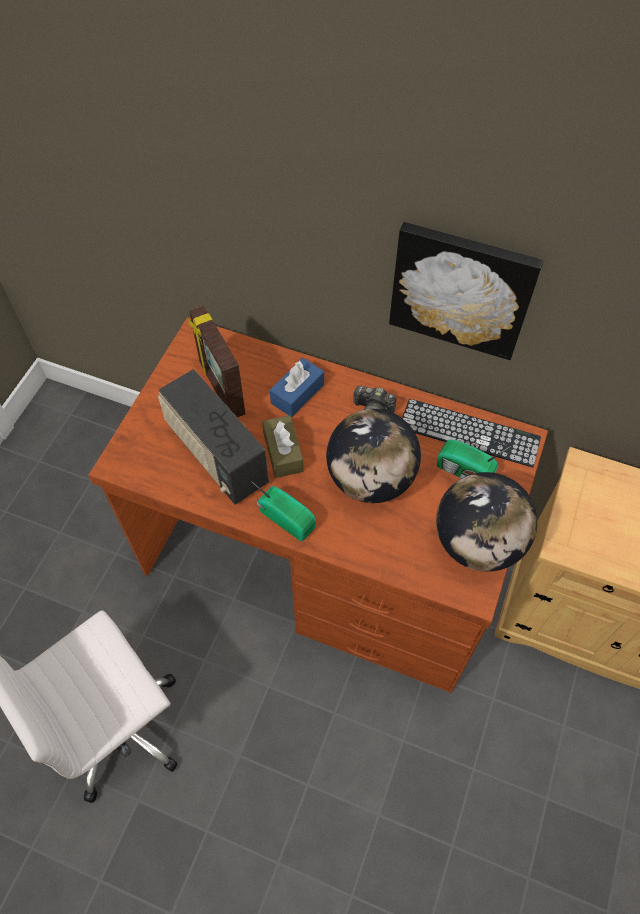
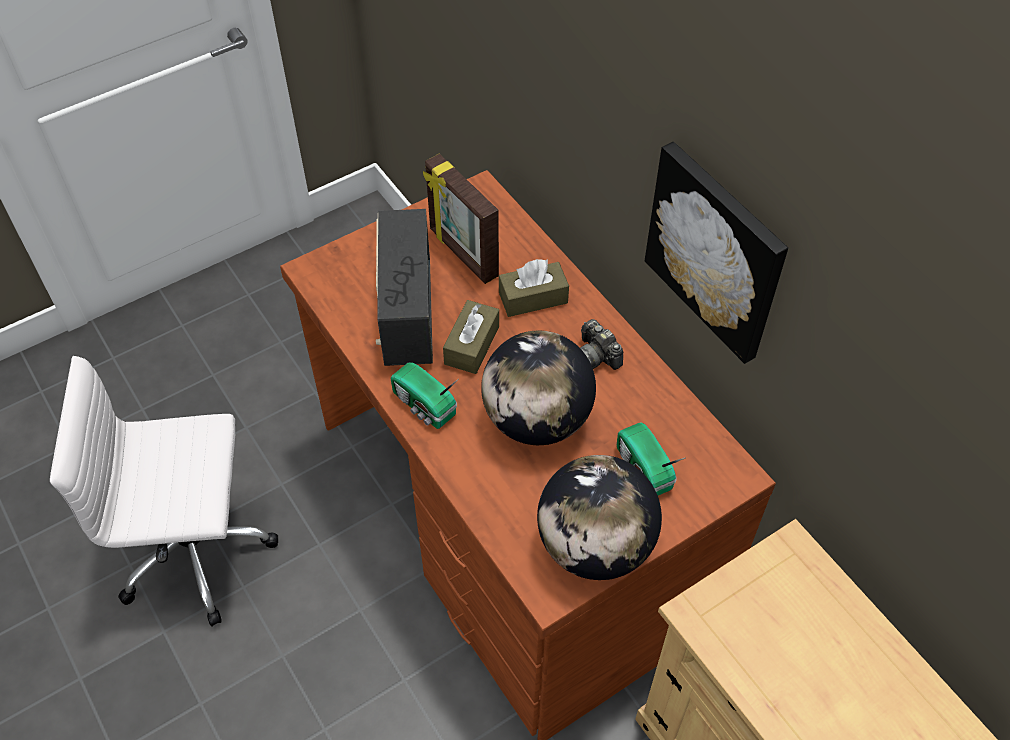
camera: 35 degrees right, 5 degrees down
picture frame [188,305,245,418] -> picture frame turned 45 degrees counterclockwise [423,154,499,284]
radio [251,481,316,542] -> radio turned 150 degrees clockwise [391,362,459,429]
blue tissue box [270,358,324,417] -> brown tissue box [499,259,569,317]
keyboard [402,399,541,467] -> none

